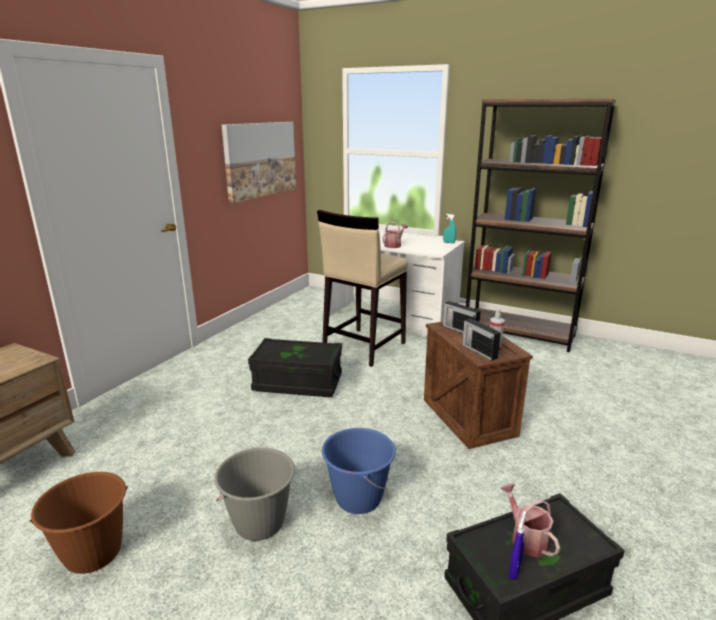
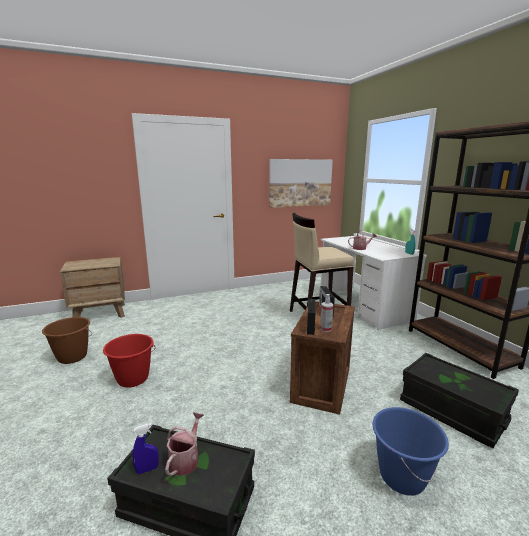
camera: 40 degrees right, 5 degrees down
grey bucket [214,448,295,541] -> red bucket [103,334,155,388]
black storage box [248,338,342,397] -> black storage box moved to [400,353,519,448]
blue bucket [322,428,396,514] -> blue bucket moved to [372,407,449,496]

